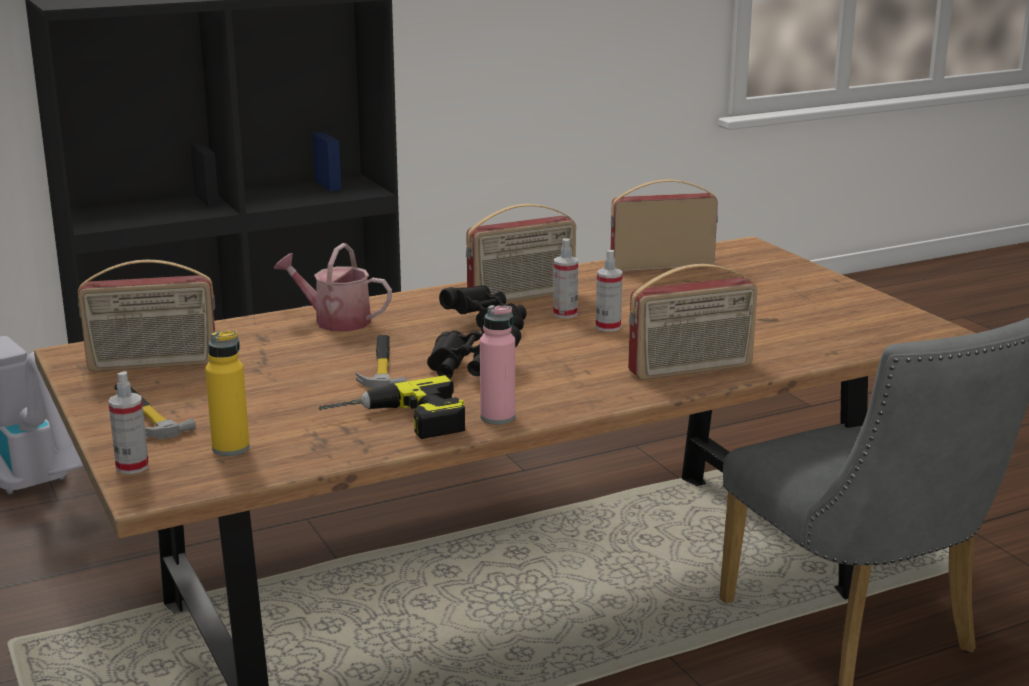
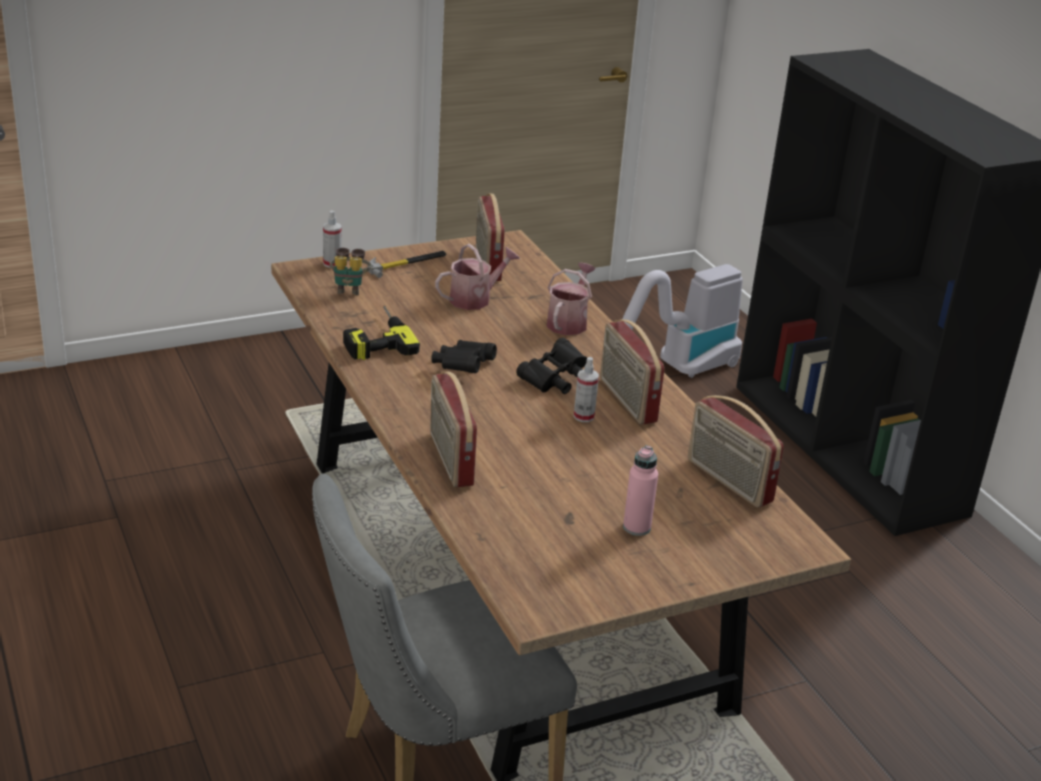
camera: 90 degrees right, 10 degrees up
yellow bottle [205,331,250,456] -> binoculars [330,248,372,295]
hammer [356,335,407,389] -> none
pink bottle [480,305,515,424] -> pink bottle moved to [623,446,658,536]
spray bottle [596,250,623,332] -> none
radio [611,179,718,271] -> radio turned 150 degrees clockwise [688,395,784,508]
none -> watering can [435,244,520,310]

